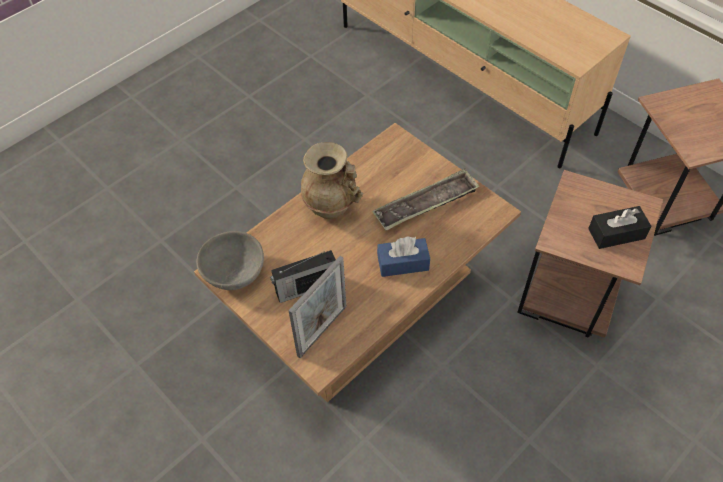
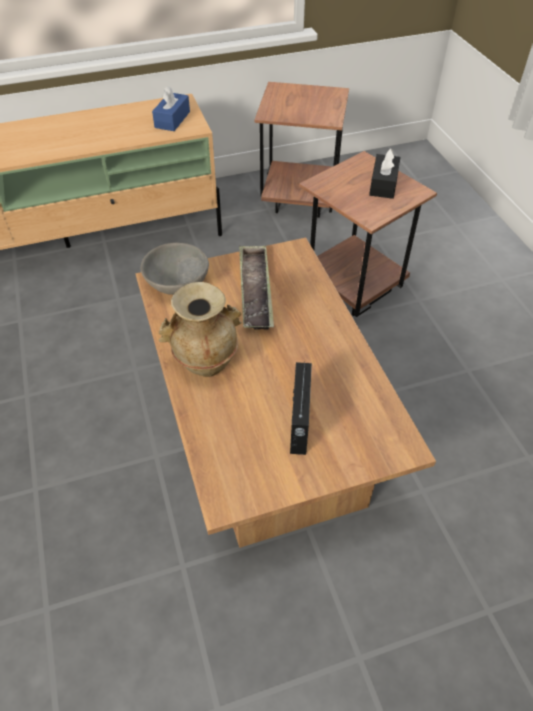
camera: 65 degrees left, 5 degrees down
grey bowl [196,231,264,290] -> grey bowl moved to [141,243,209,295]
picture frame [288,256,347,358] -> none
blue tissue box [377,236,430,277] -> blue tissue box moved to [152,86,190,131]

